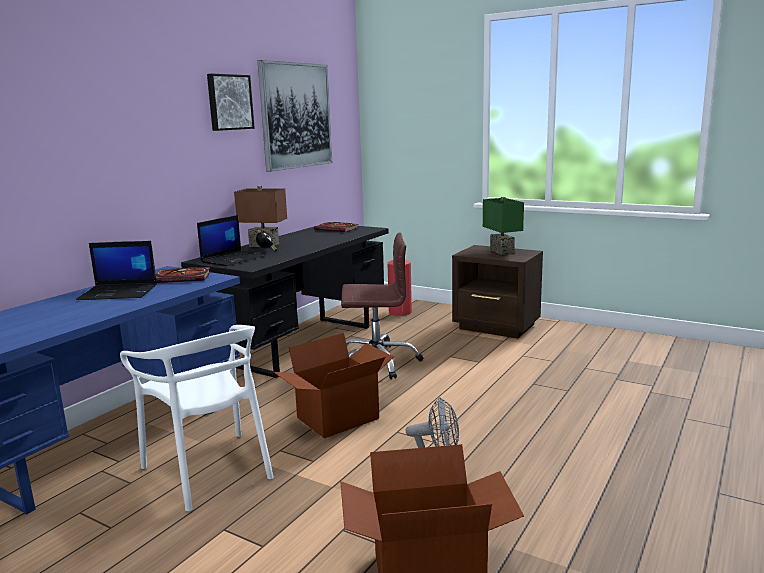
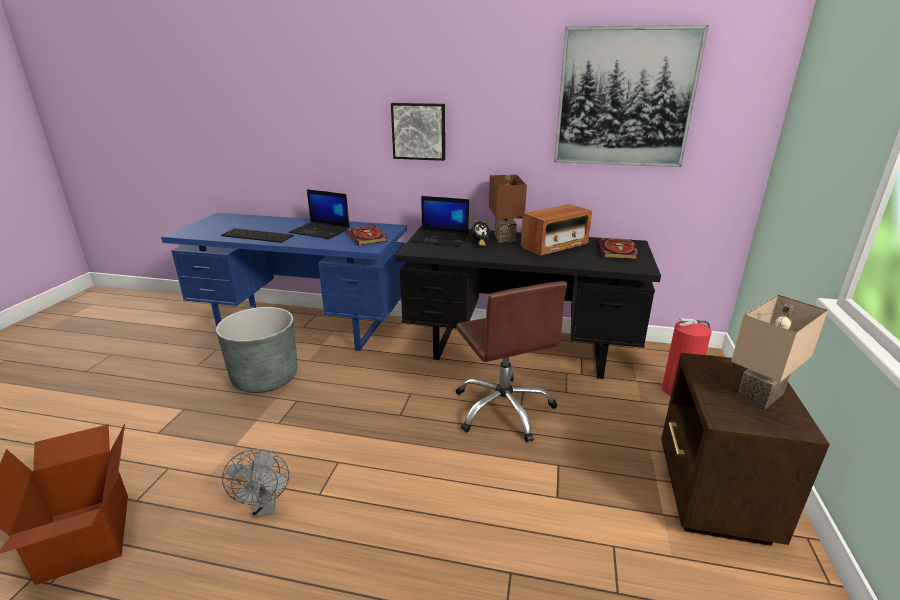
camera: 70 degrees right, 10 degrees up
laptop [76,241,157,300] -> laptop turned 45 degrees counterclockwise [289,189,350,239]
white chair [120,325,273,511] -> grey planter [216,307,298,393]
picture [207,74,255,131] -> picture moved to [391,103,445,161]
cardboard box [274,333,394,438] -> none
green table lamp [483,197,524,254] -> beige table lamp [731,294,828,410]
none -> keyboard [221,228,294,243]
none -> radio [521,204,592,256]

